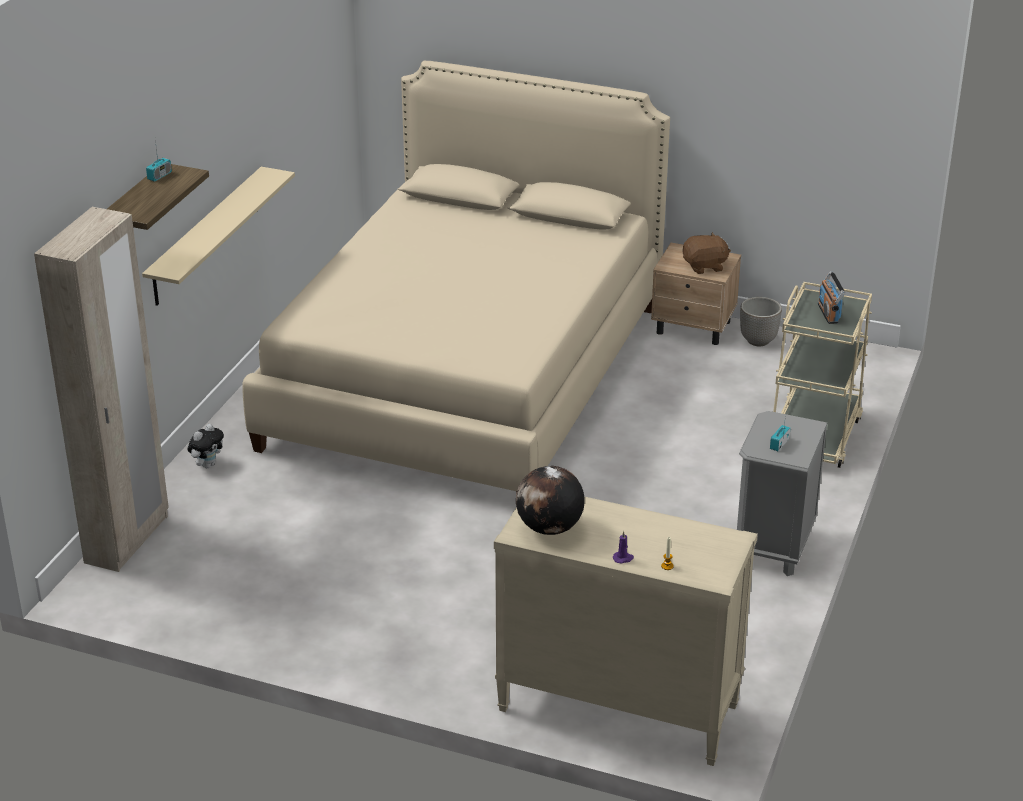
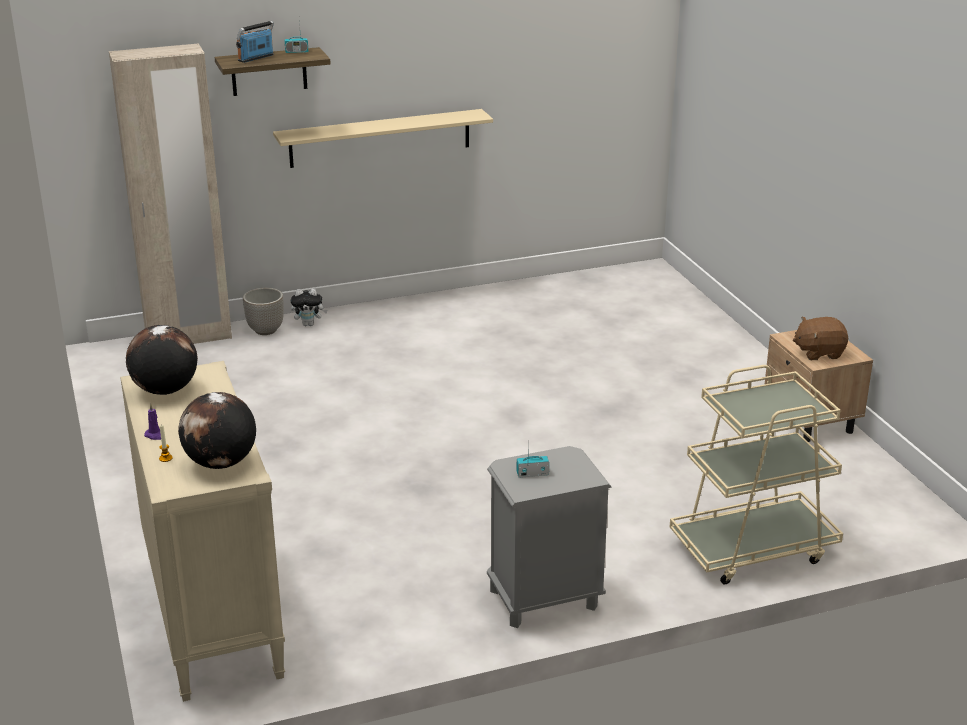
camera: 50 degrees right, 5 degrees down
beige bed [242,61,670,493] -> none
brown plush toy [683,232,731,274] -> brown plush toy turned 135 degrees clockwise [793,317,848,360]
planter [740,297,782,346] -> planter moved to [243,288,284,335]
radio [818,271,845,324] -> radio moved to [236,21,274,63]
none -> globe [178,392,256,469]

